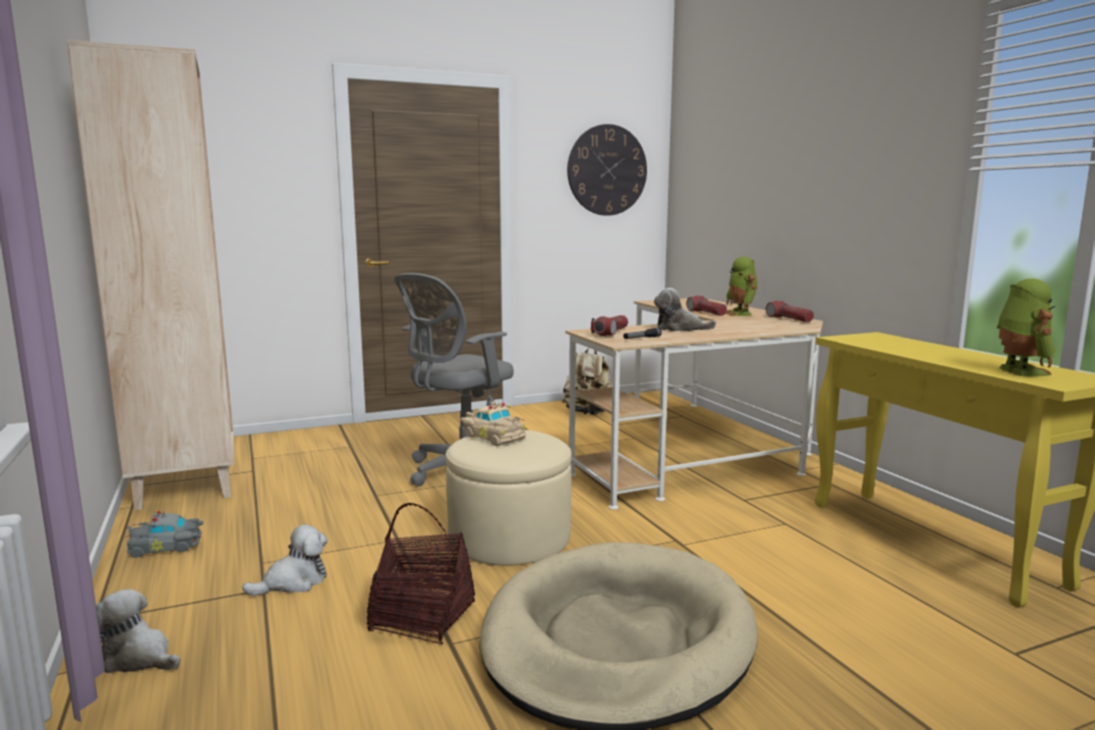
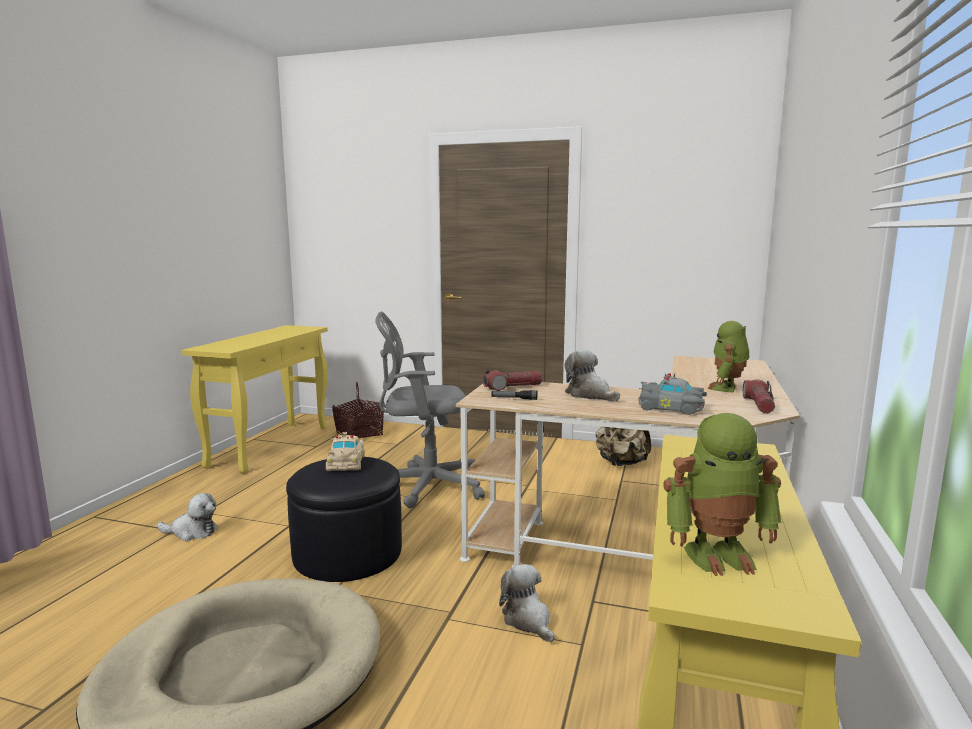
camera: 40 degrees right, 0 degrees up
beige bookcase [67,40,234,511] -> yellow console table [181,325,328,474]
plush toy [96,589,180,673] -> plush toy moved to [499,564,555,643]
grey toy car [124,511,203,558] -> grey toy car moved to [638,373,707,415]
basket [367,503,475,644] -> basket moved to [332,382,384,438]
beige ottoman [446,430,572,566] -> black ottoman [286,457,402,582]
wall clock [567,124,647,216] -> none
flashlight [686,296,727,316] -> none
toy robot [997,279,1056,376] -> toy robot turned 45 degrees clockwise [663,413,782,576]

